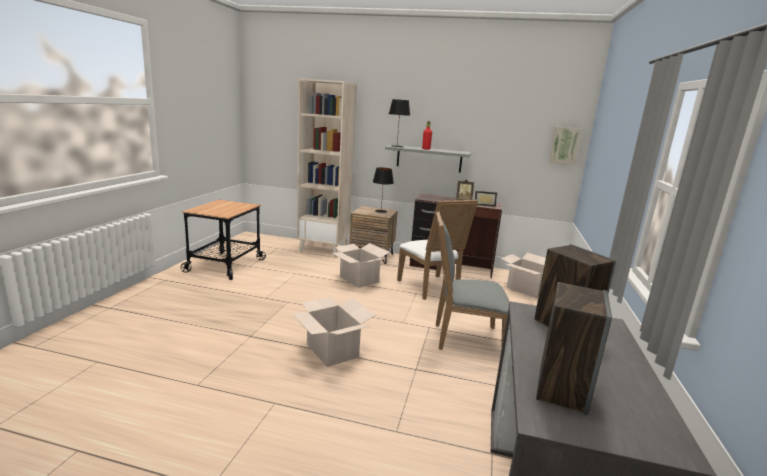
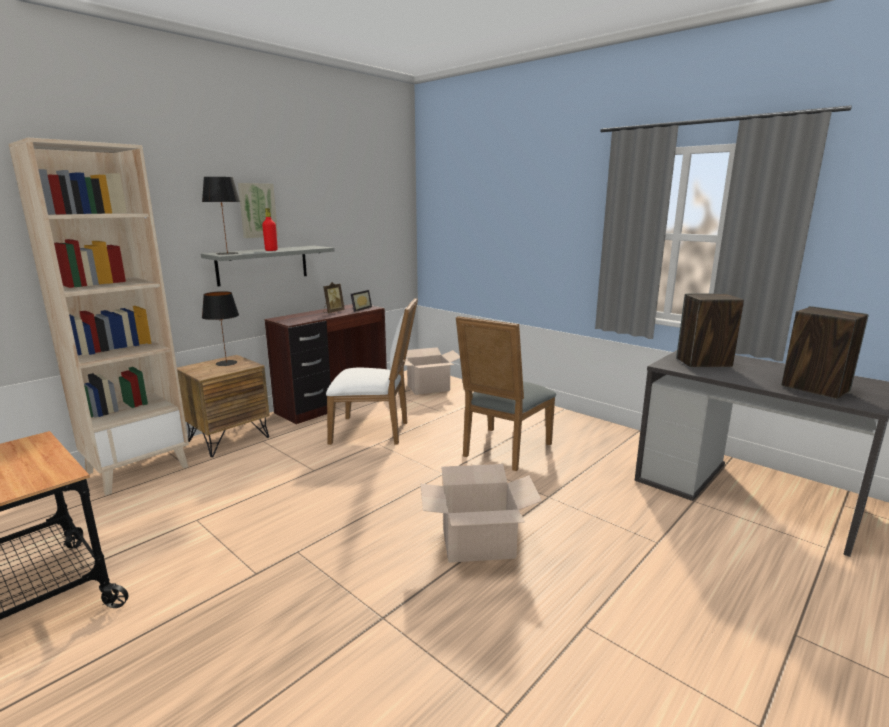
camera: 60 degrees left, 0 degrees up
cardboard box [332,243,389,288] -> none
picture [549,127,582,166] -> picture moved to [238,183,278,238]

